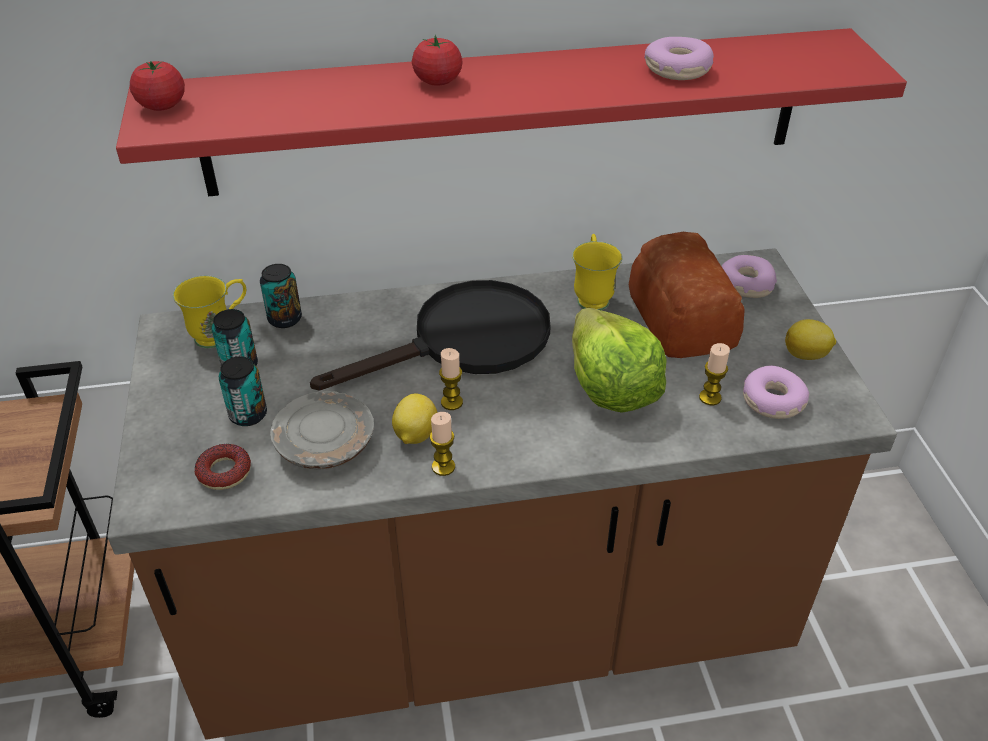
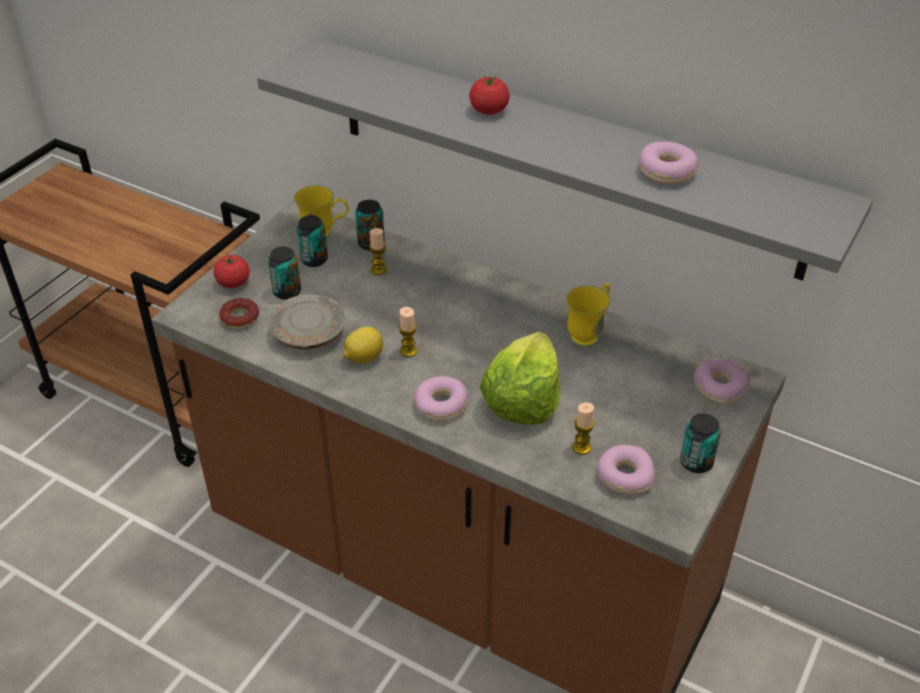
camera: 40 degrees right, 0 degrees up
red shelf [116,28,907,196] -> grey shelf [257,37,873,281]
tomato [130,61,185,111] -> tomato moved to [214,255,250,288]
black frying pan [310,280,551,391] -> none
candle [430,412,455,476] -> candle moved to [369,228,387,275]
bread [629,232,745,358] -> none
lemon [785,319,836,360] -> can [680,413,721,473]
none -> donut [414,376,469,421]

